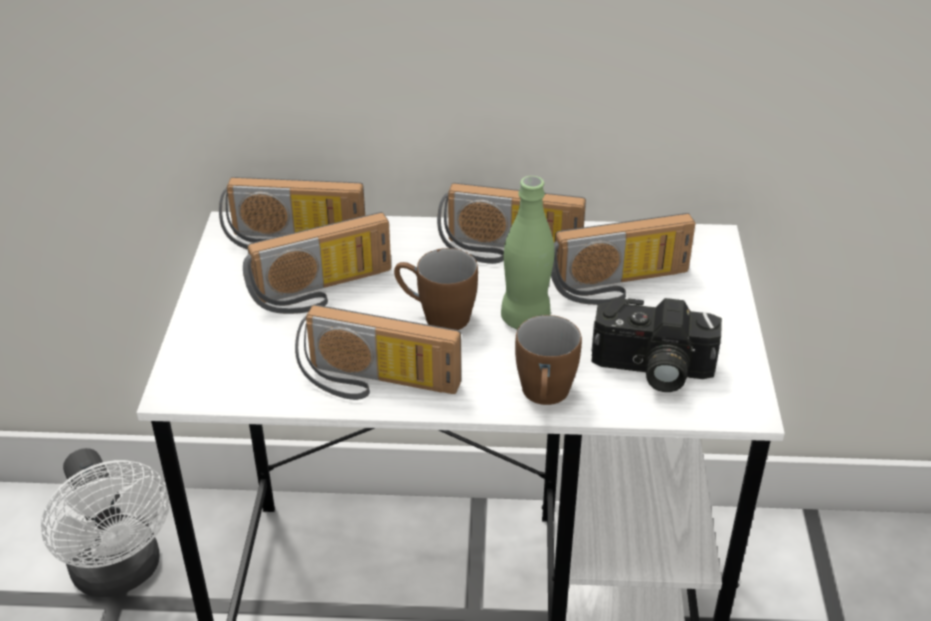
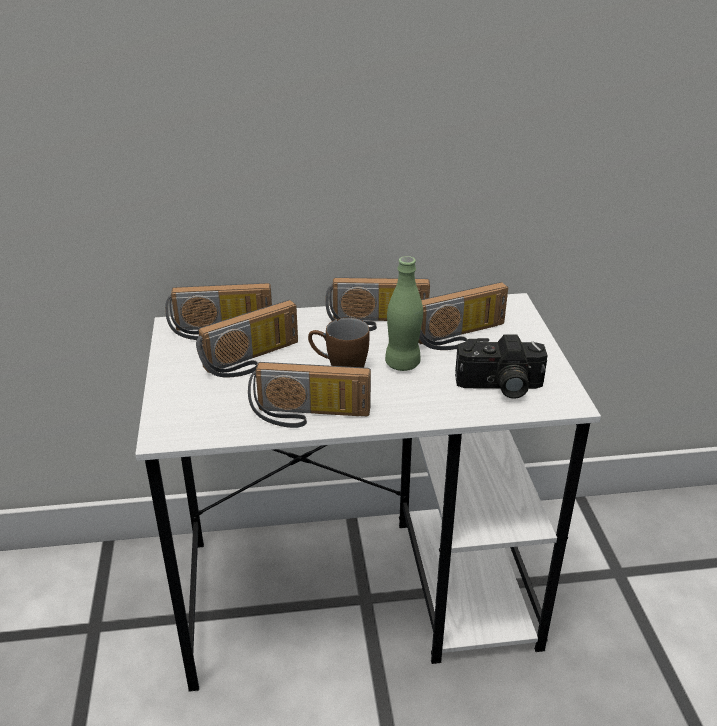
camera: 10 degrees left, 5 degrees down
white fan [41,448,170,597] -> none
brown mug [515,315,582,405] -> none

